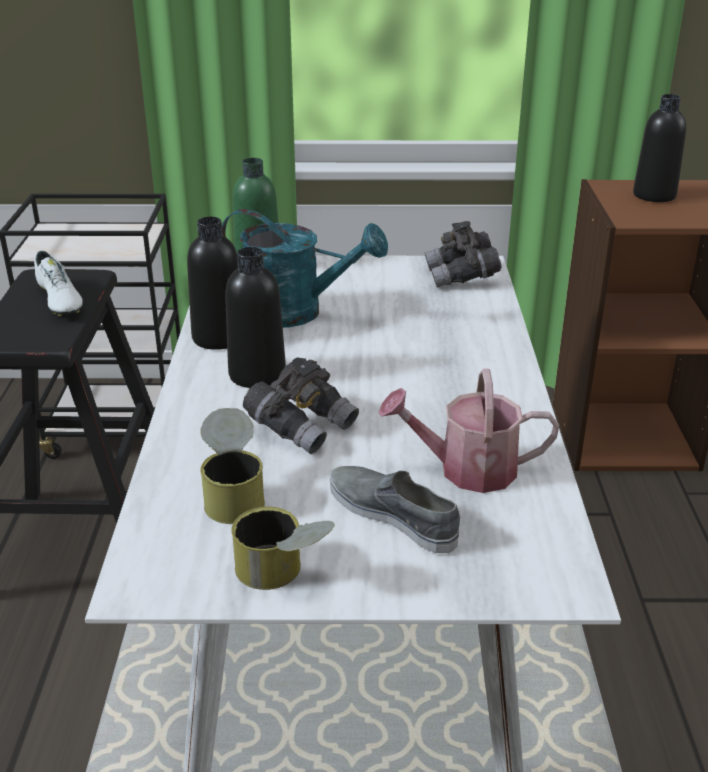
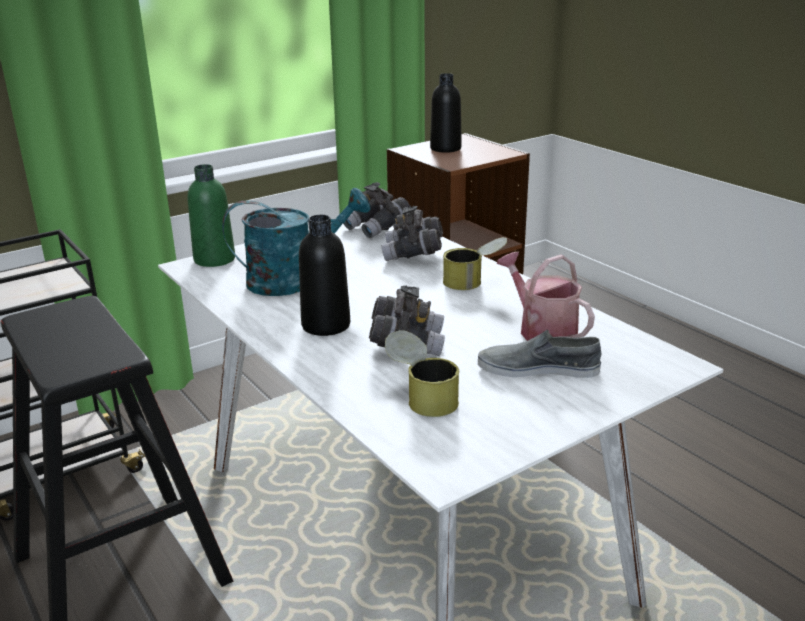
camera: 35 degrees left, 5 degrees down
white shoe [34,251,83,316] -> none
black bottle [187,217,238,350] -> none
can [231,506,335,590] -> can moved to [443,237,507,290]
watering can [378,369,559,493] -> watering can turned 90 degrees clockwise [496,252,595,341]
none -> grey binoculars [382,206,443,261]

